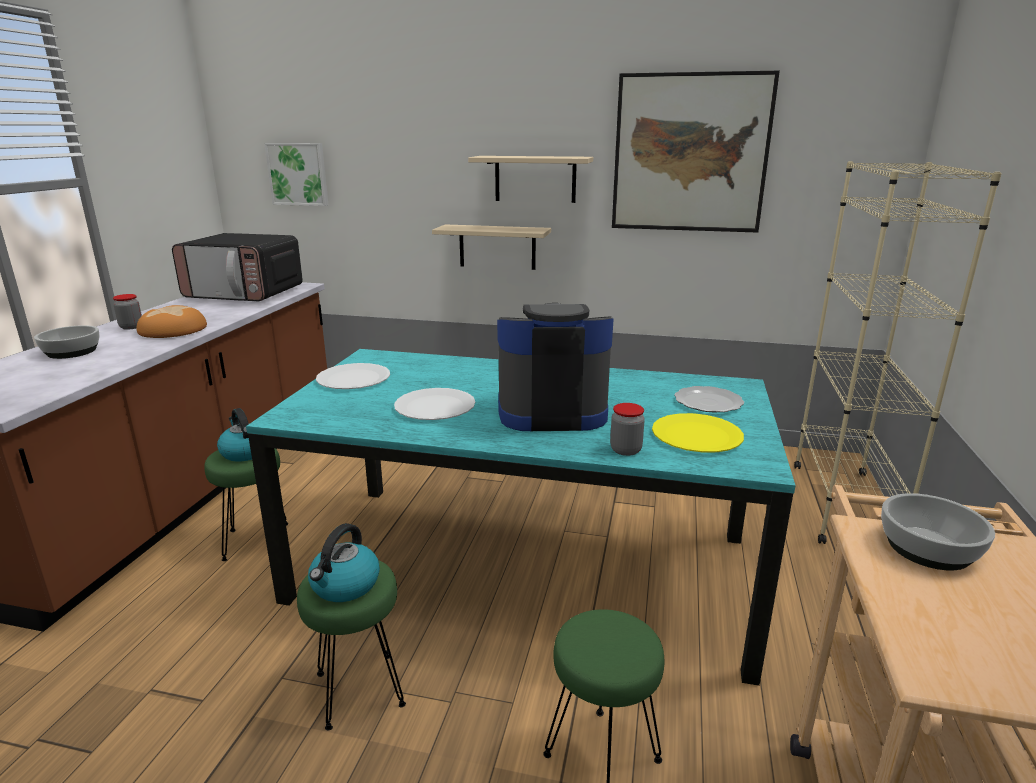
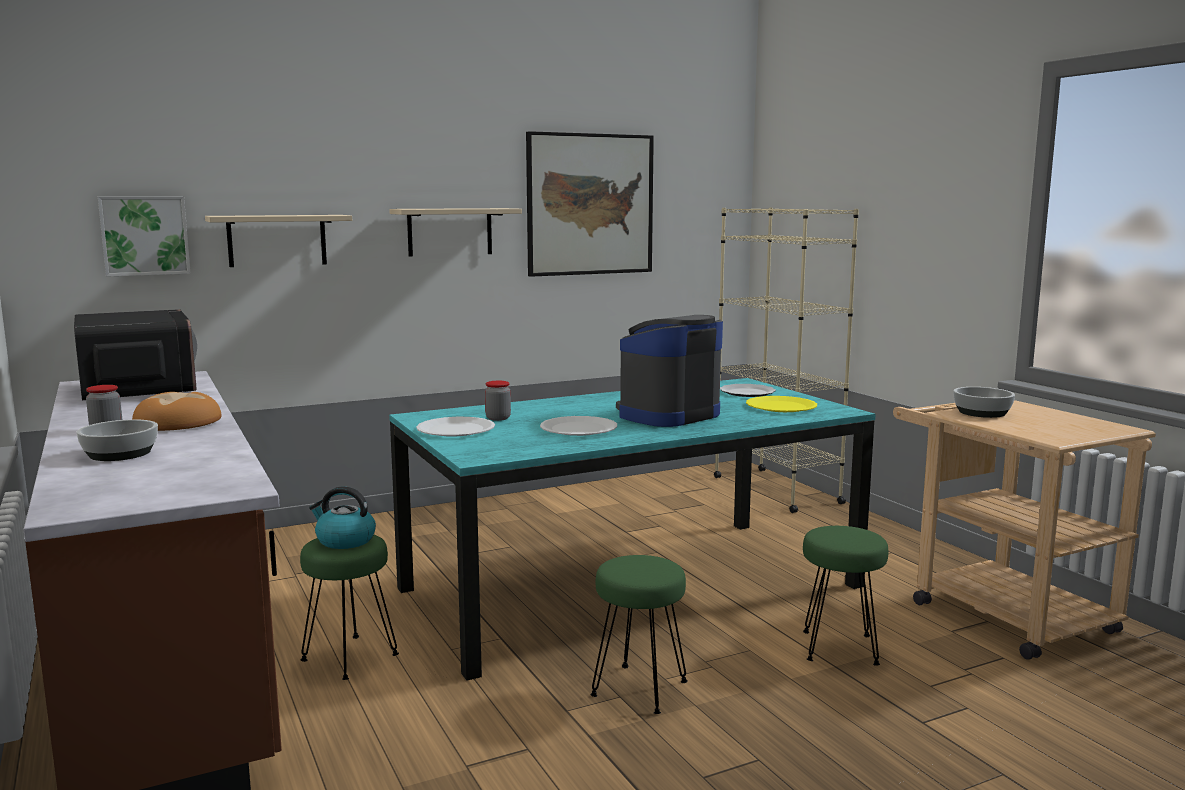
camera: 40 degrees left, 10 degrees down
microwave [172,233,303,301] -> microwave turned 90 degrees counterclockwise [74,309,197,400]
kettle [308,523,380,602] -> none
beige shelf [432,224,551,270] -> beige shelf moved to [205,215,352,267]
jar [610,403,645,456] -> jar moved to [485,381,511,421]

